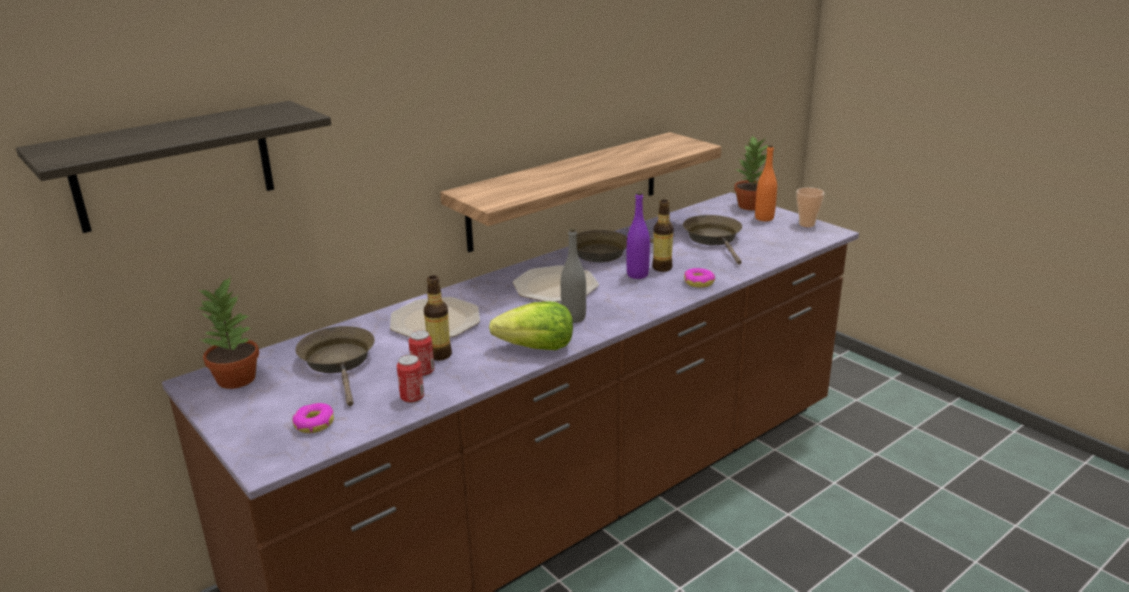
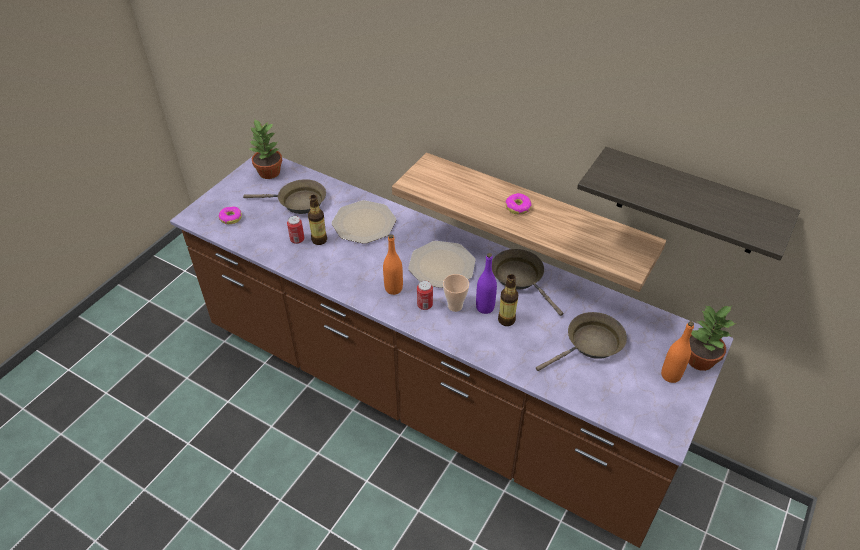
camera: 70 degrees right, 20 degrees up
shelf [16,101,331,233] -> shelf moved to [577,147,800,261]
brown frying pan [295,326,375,406] -> brown frying pan turned 45 degrees clockwise [243,179,326,214]
can [397,355,424,403] -> can moved to [417,281,433,310]
lettuce [489,301,573,350] -> none
grey bottle [561,228,586,323] -> orange bottle [383,234,403,295]
donut [684,268,715,288] -> donut moved to [505,193,532,215]
cup [796,187,825,227] -> cup moved to [443,274,469,312]

